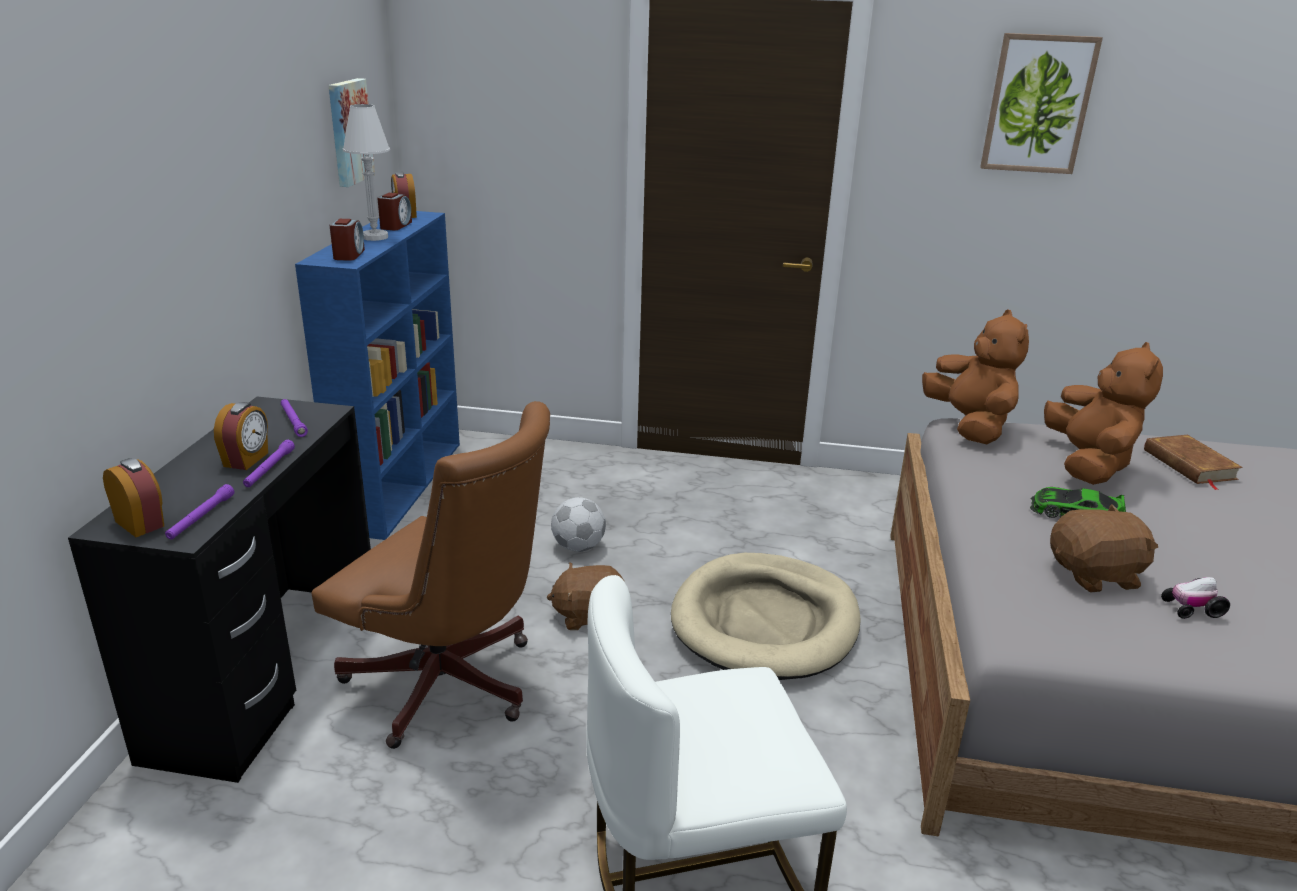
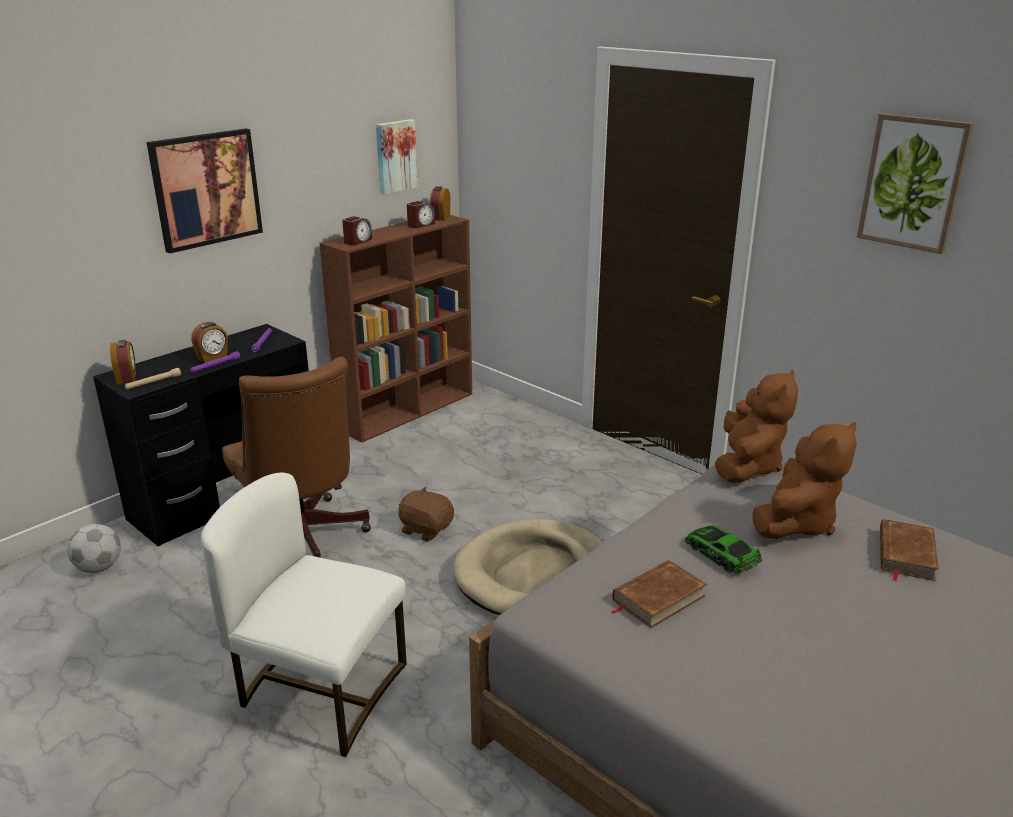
camera: 35 degrees right, 0 degrees up
purple flashlight [165,484,234,540] -> beige flashlight [125,368,181,390]
blue bookcase [295,211,460,540] -> brown bookcase [320,215,472,443]
white table lamp [343,104,390,241] -> none
football [551,497,606,552] -> football moved to [68,524,121,573]
brown plush toy [1050,504,1158,593] -> brown book [611,560,707,628]
toy car [1161,577,1230,619] -> none
none -> picture [147,129,263,254]

